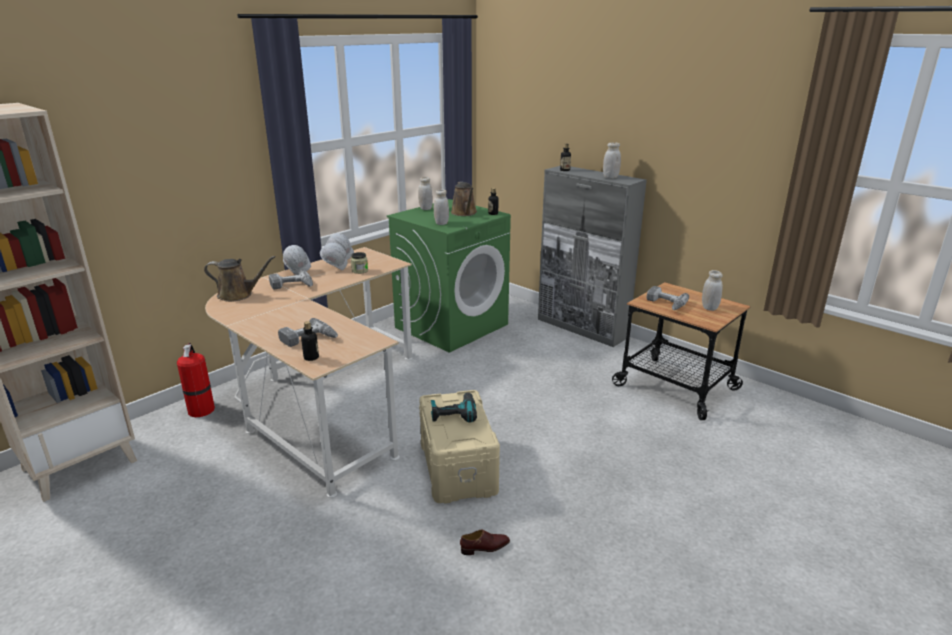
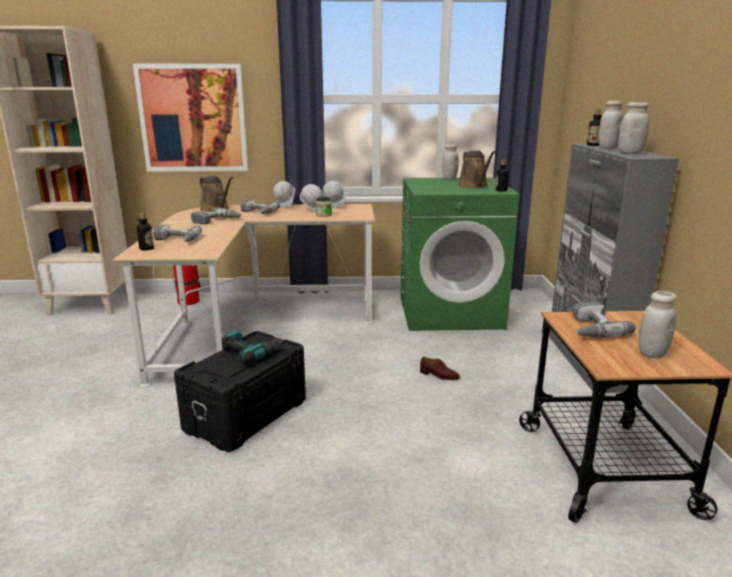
camera: 45 degrees right, 5 degrees down
beige storage box [419,390,500,504] -> black storage box [174,331,306,452]
white jar [434,189,449,225] -> white jar moved to [598,101,623,149]
brown watering can [451,182,477,216] -> brown watering can turned 45 degrees counterclockwise [458,150,495,188]
brown shoe [460,530,510,555] -> brown shoe moved to [420,357,460,380]
none -> picture [133,64,248,172]
none -> power drill [191,208,241,225]

